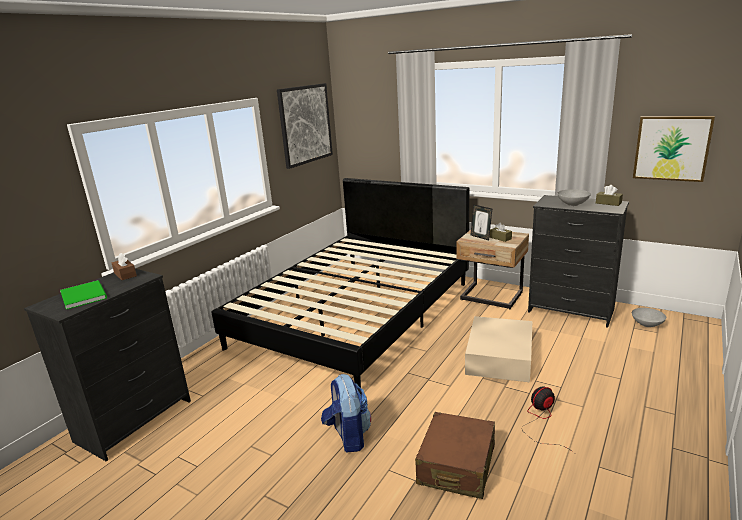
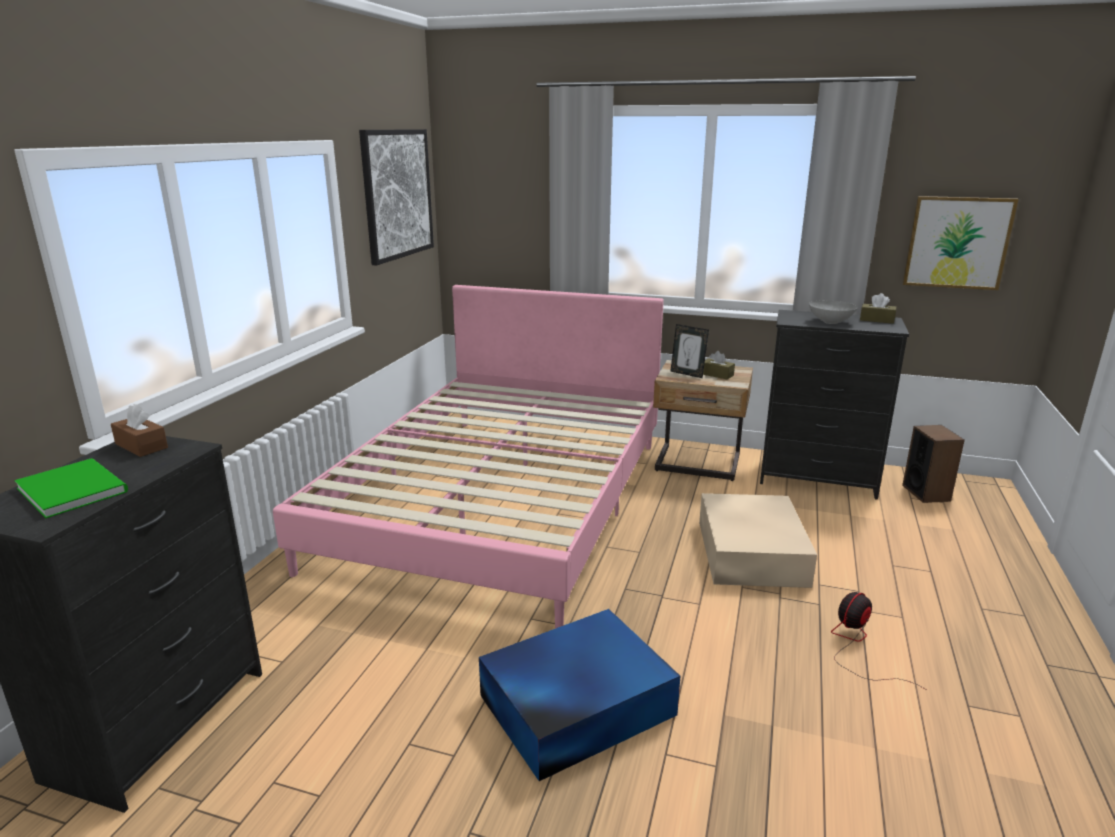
camera: 15 degrees left, 0 degrees up
black bed [212,178,469,388] -> pink bed [273,285,664,629]
backpack [321,374,371,452] -> blue storage box [479,609,680,781]
brown suitcase [415,412,495,499] -> none
grey bowl [632,308,666,327] -> speaker [902,425,965,503]

